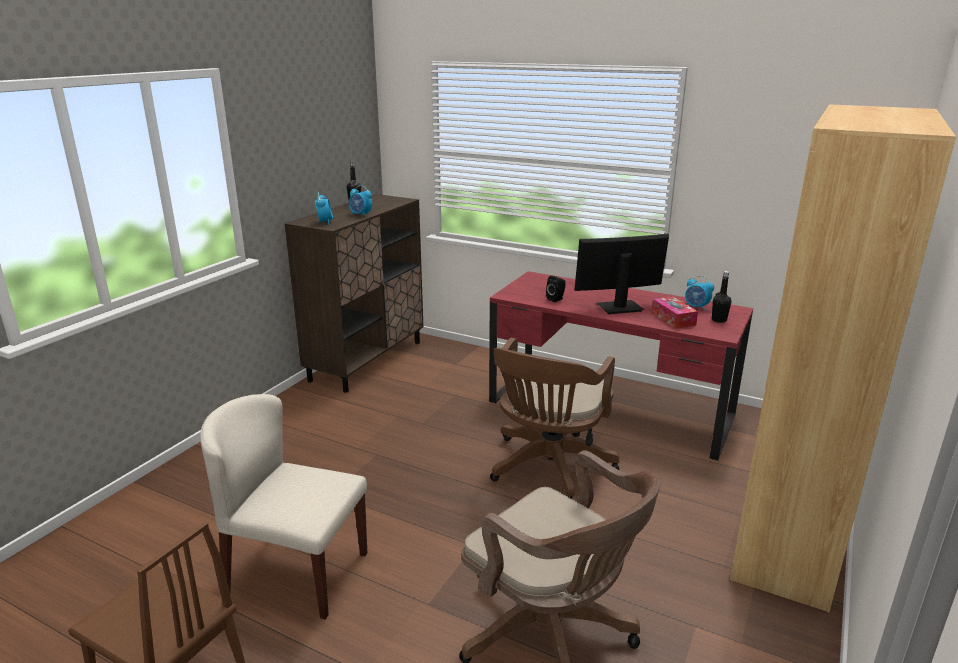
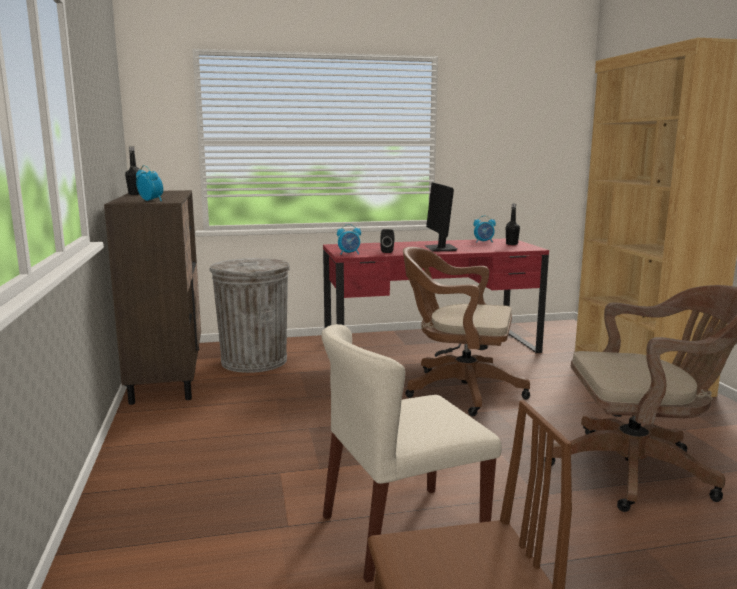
camera: 40 degrees left, 10 degrees down
alarm clock [349,185,372,217] -> alarm clock moved to [337,224,361,255]
brown office chair [490,338,619,498] -> brown office chair turned 120 degrees clockwise [403,247,530,416]
monitor [574,234,669,314] -> monitor turned 45 degrees counterclockwise [424,183,457,252]
tissue box [651,296,698,329] -> none
none -> grey trash can [209,258,290,373]

